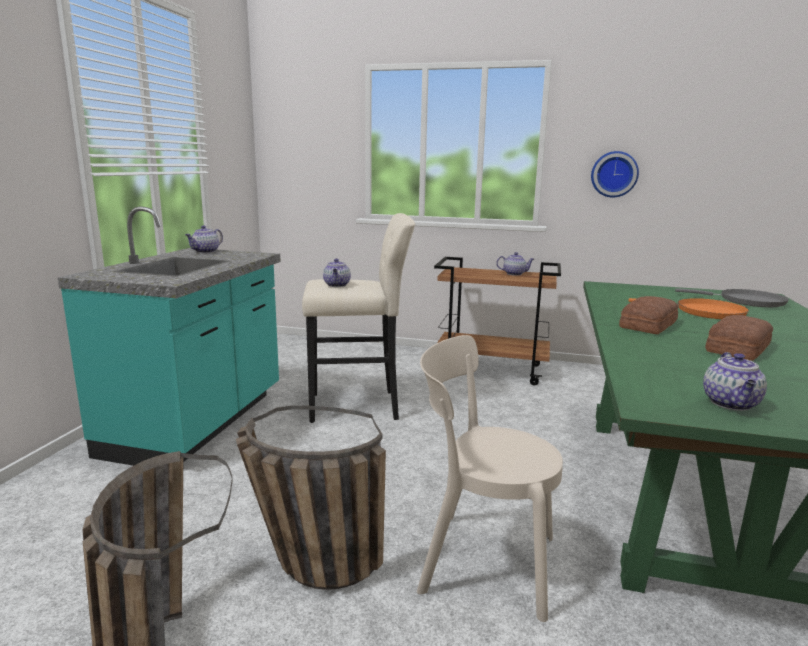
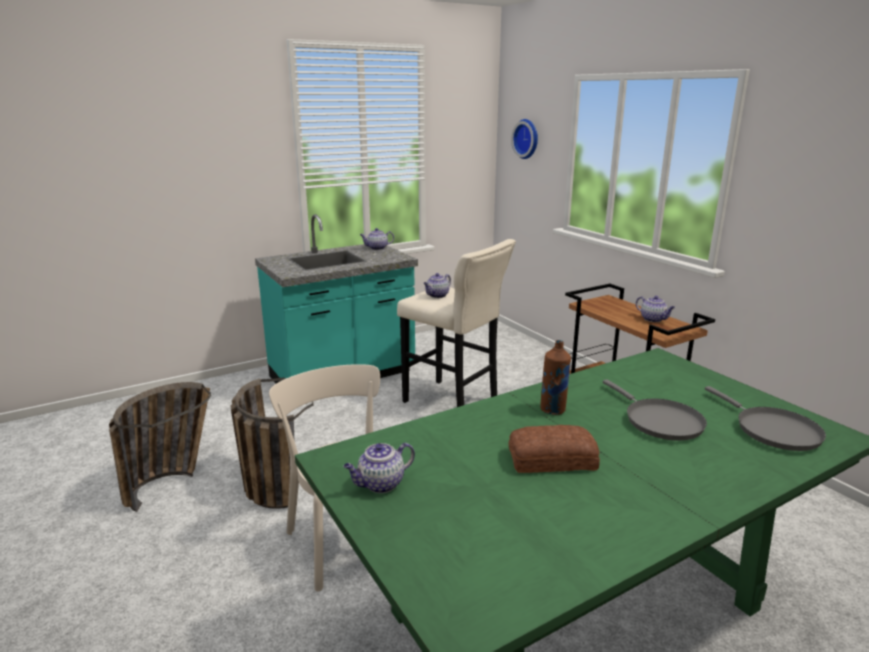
camera: 45 degrees right, 5 degrees up
wall clock [591,151,639,198] -> wall clock moved to [511,119,538,159]
bread [619,296,678,334] -> brown bottle [540,340,571,415]
orange frying pan [629,298,749,319] -> grey frying pan [603,379,707,440]

